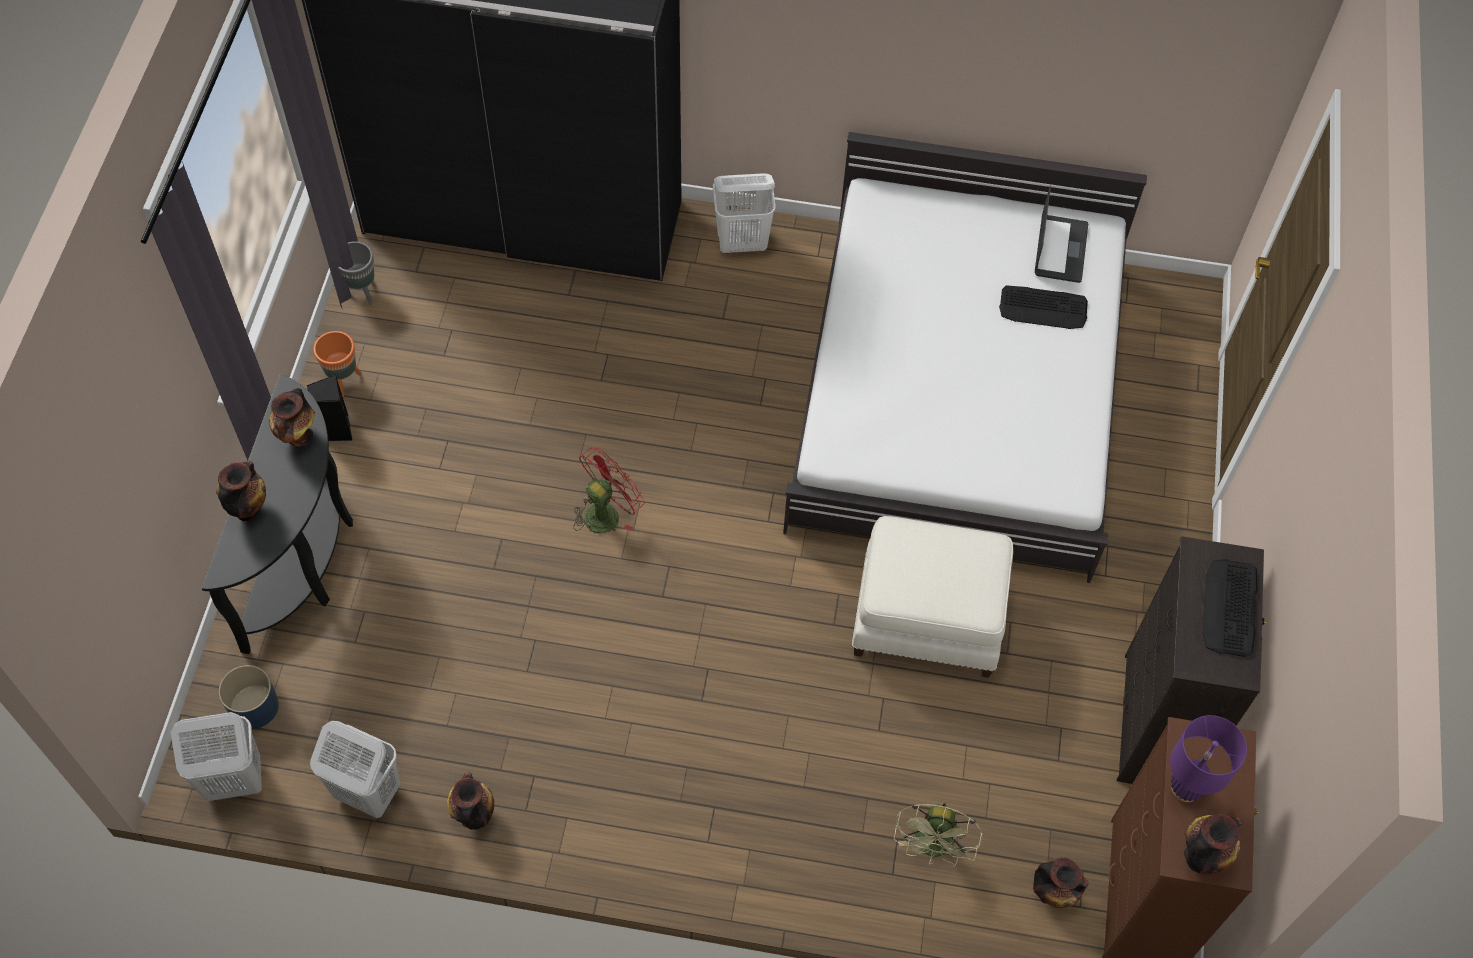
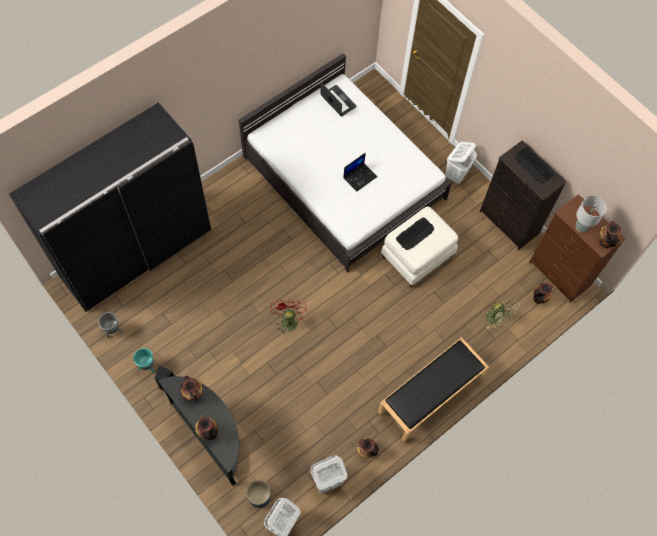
camera: 50 degrees left, 5 degrees up
orange planter [313,331,362,397] -> turquoise planter [133,348,155,373]
white laundry basket [713,173,776,254] -> white laundry basket moved to [445,142,477,184]
keyboard [999,285,1088,329] -> keyboard moved to [396,217,434,250]
purple table lamp [1170,715,1247,802] -> grey table lamp [576,195,607,233]
none -> laptop [343,153,377,192]
none -> black bench [378,337,489,443]

